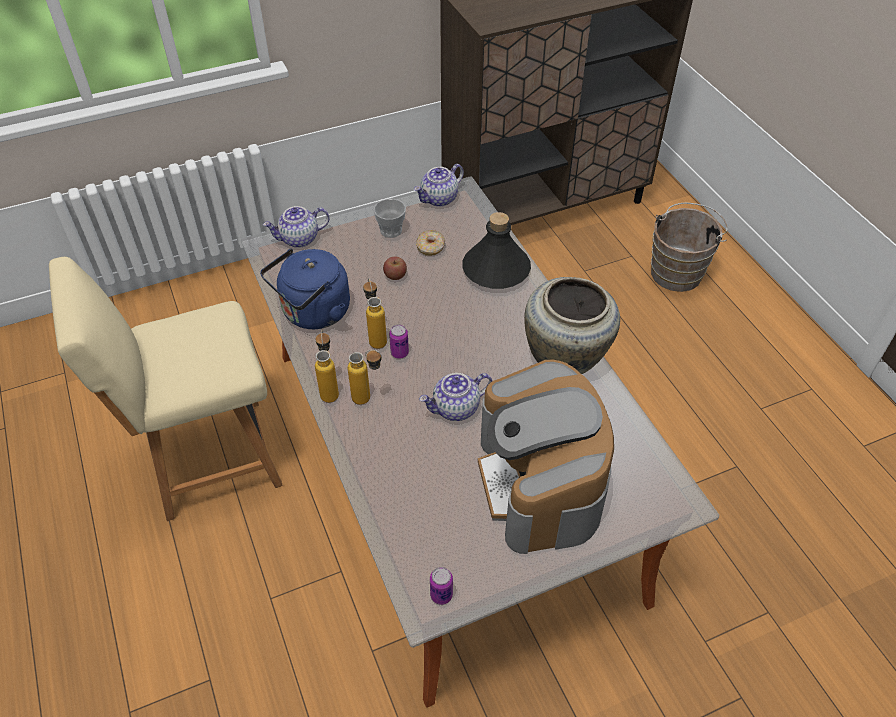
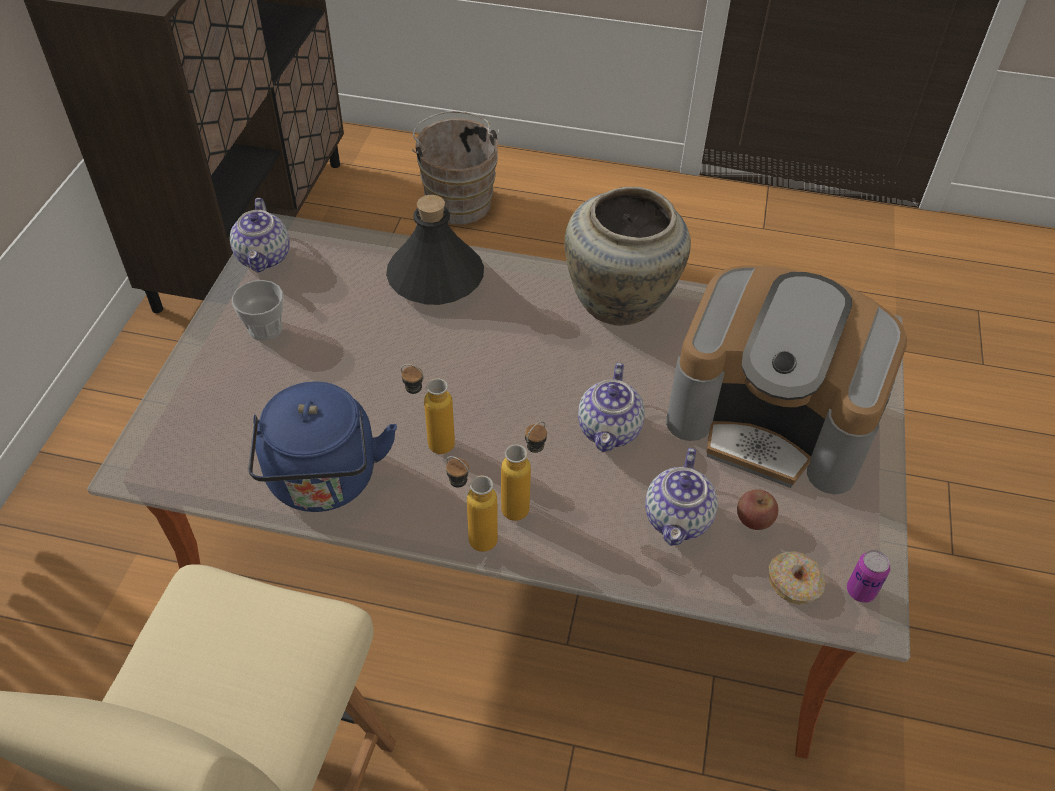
camera: 55 degrees left, 0 degrees up
teapot [263,206,329,248] -> teapot moved to [645,448,718,546]
apple [383,257,407,280] -> apple moved to [737,489,778,530]
can [389,324,409,359] -> none
donut [416,230,445,256] -> donut moved to [769,551,825,605]

